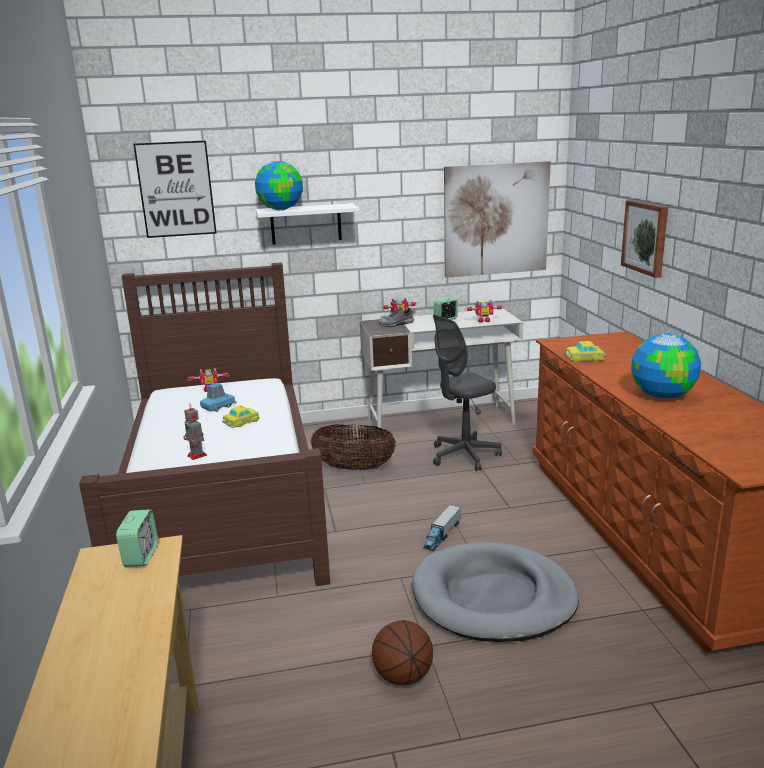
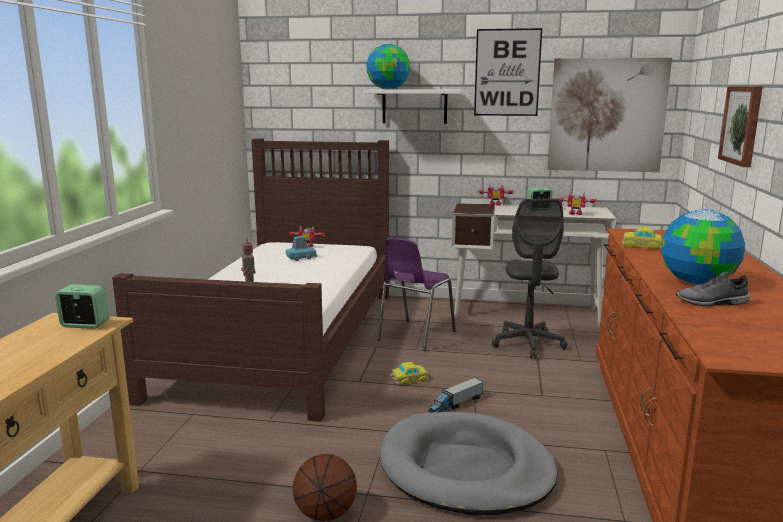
camera: 20 degrees right, 5 degrees down
alarm clock [116,509,158,567] -> alarm clock turned 105 degrees counterclockwise [55,284,109,329]
picture [133,140,216,238] -> picture moved to [474,28,542,116]
toy car [222,406,260,428] -> toy car moved to [390,362,428,385]
basket [310,424,396,470] -> purple chair [377,238,456,351]
grey shoe [378,307,414,327] -> grey shoe moved to [676,271,750,306]
grey office chair [433,314,502,471] -> grey office chair turned 75 degrees counterclockwise [492,199,568,359]

